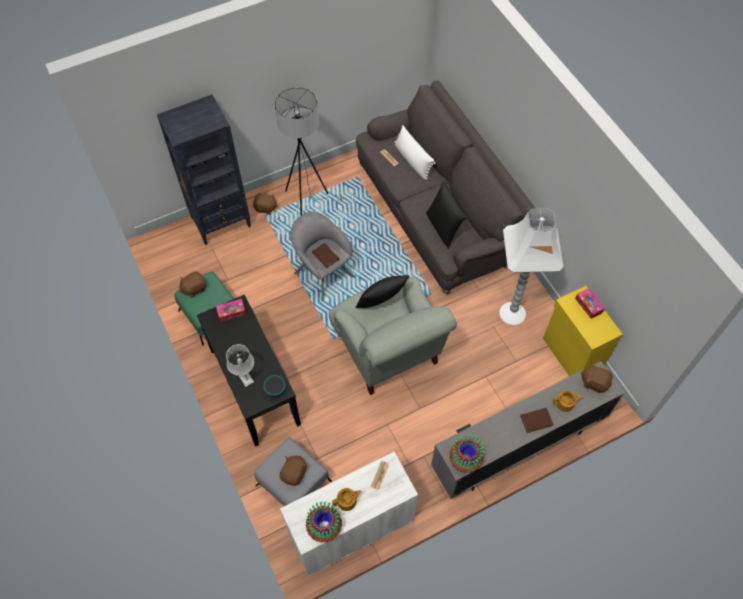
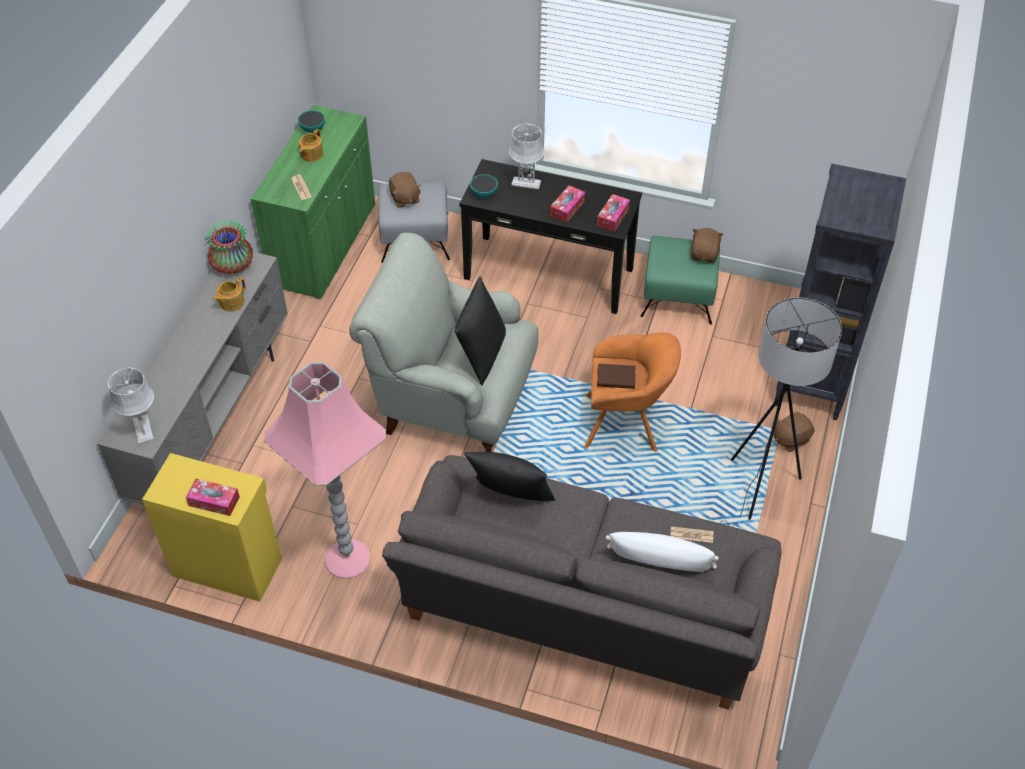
camera: 135 degrees right, 10 degrees down
white cabinet [280,452,418,577] -> green cabinet [250,105,375,299]
grey armchair [290,212,355,301] -> orange armchair [584,332,681,452]
vase [306,501,342,542] -> bowl [298,110,325,133]
white floor lamp [499,208,564,326] -> pink floor lamp [264,362,386,579]
brown book [520,408,554,433] -> none
teapot [553,390,583,412] -> teapot moved to [213,277,246,312]
brown plush toy [581,362,613,393] -> grey table lamp [108,368,154,444]
none -> tissue box [550,186,585,223]

